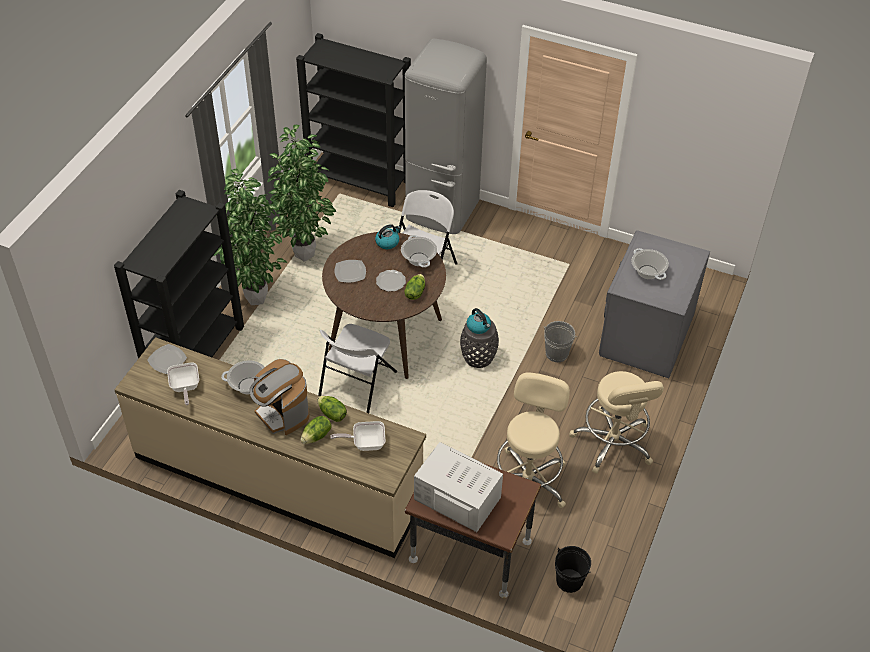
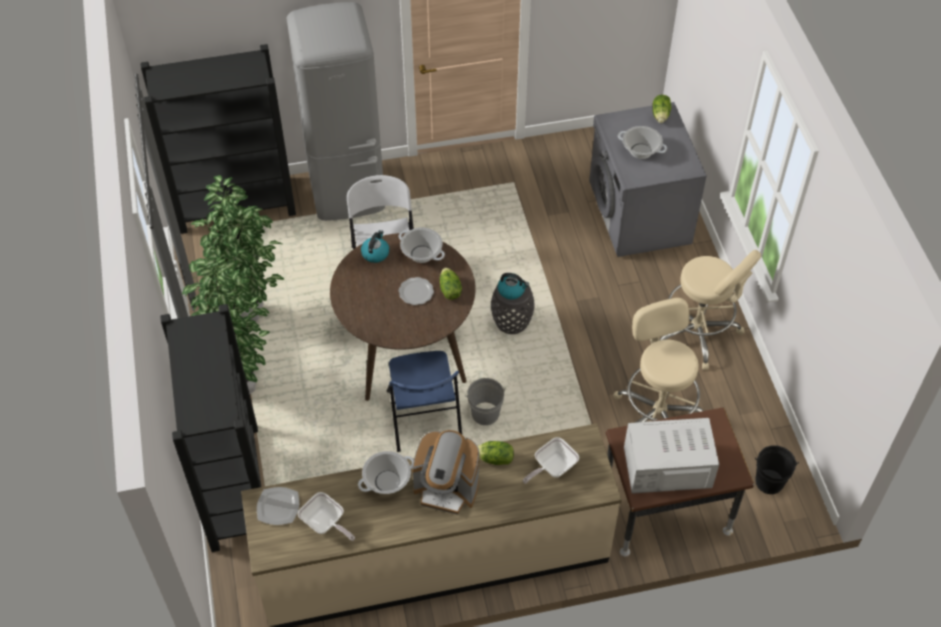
camera: 35 degrees left, 5 degrees up
lettuce [301,416,332,444] -> lettuce moved to [652,95,671,123]
white chair [318,324,397,413] -> blue chair [386,351,462,452]
plate [335,260,366,283] -> none
grey bucket [544,321,577,362] -> grey bucket moved to [465,378,506,425]

